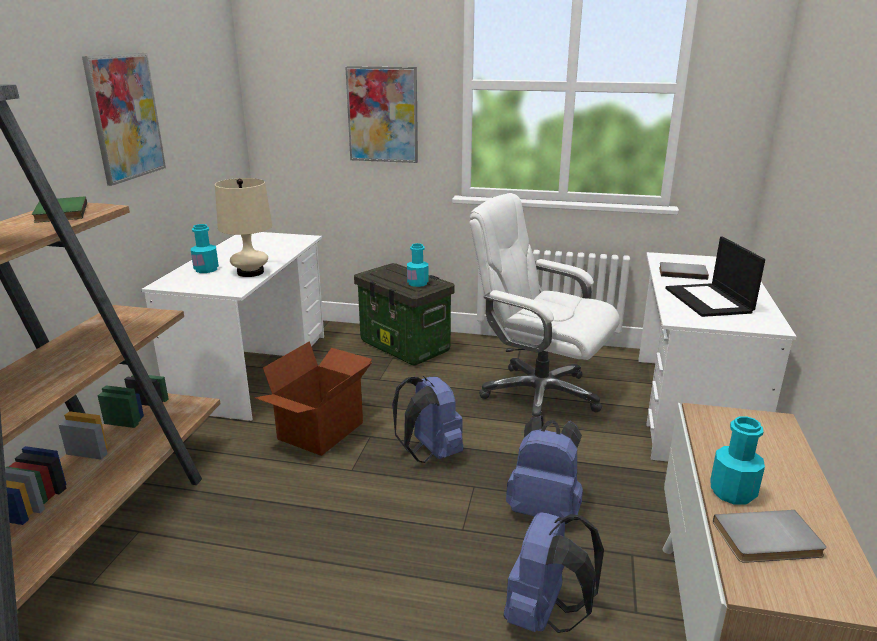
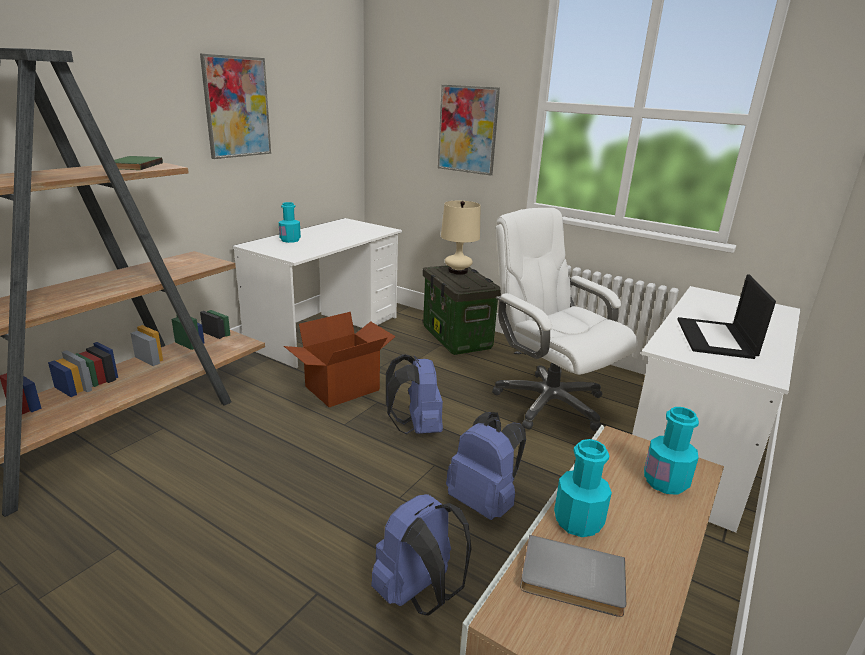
camera: 20 degrees right, 0 degrees up
beige table lamp [215,178,272,277] -> beige table lamp moved to [441,201,481,275]
turquoise bottle [407,243,428,287] -> turquoise bottle moved to [644,407,699,495]
grey book [659,262,709,280] -> none

